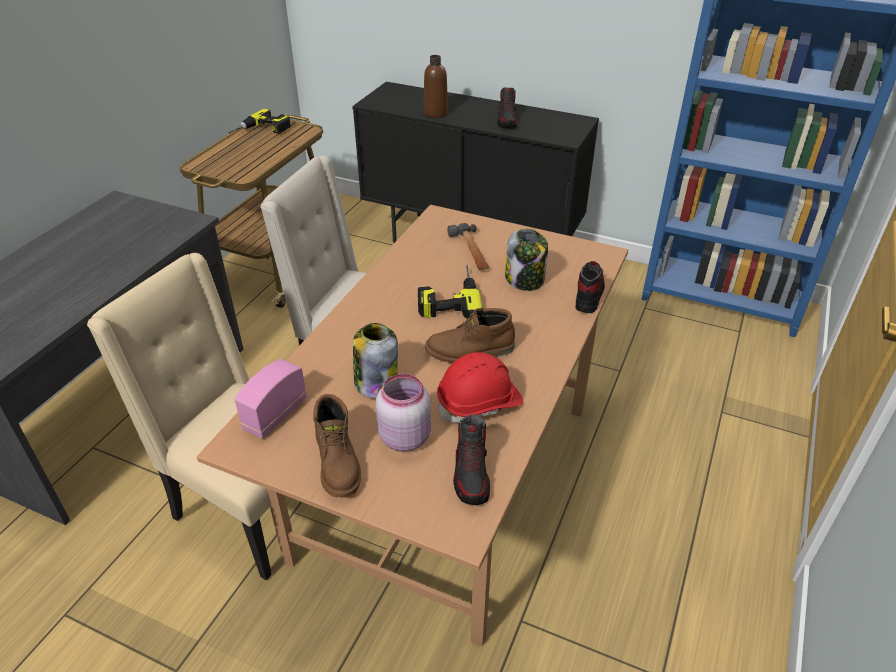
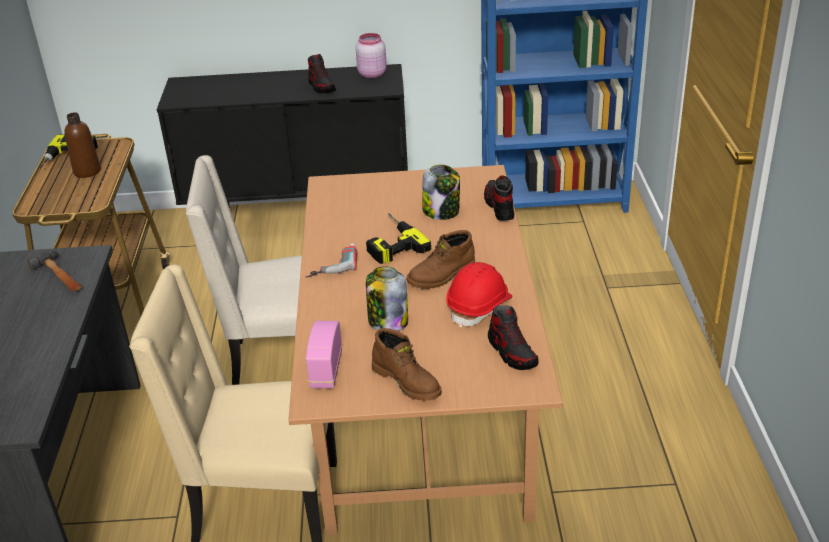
camera: 25 degrees left, 5 degrees down
pink jar [376,374,431,452] -> pink jar moved to [356,33,387,78]
brown bottle [424,55,448,118] -> brown bottle moved to [64,113,101,178]
hammer [447,223,489,270] -> hammer moved to [27,251,82,292]
none -> power drill [306,243,357,278]

